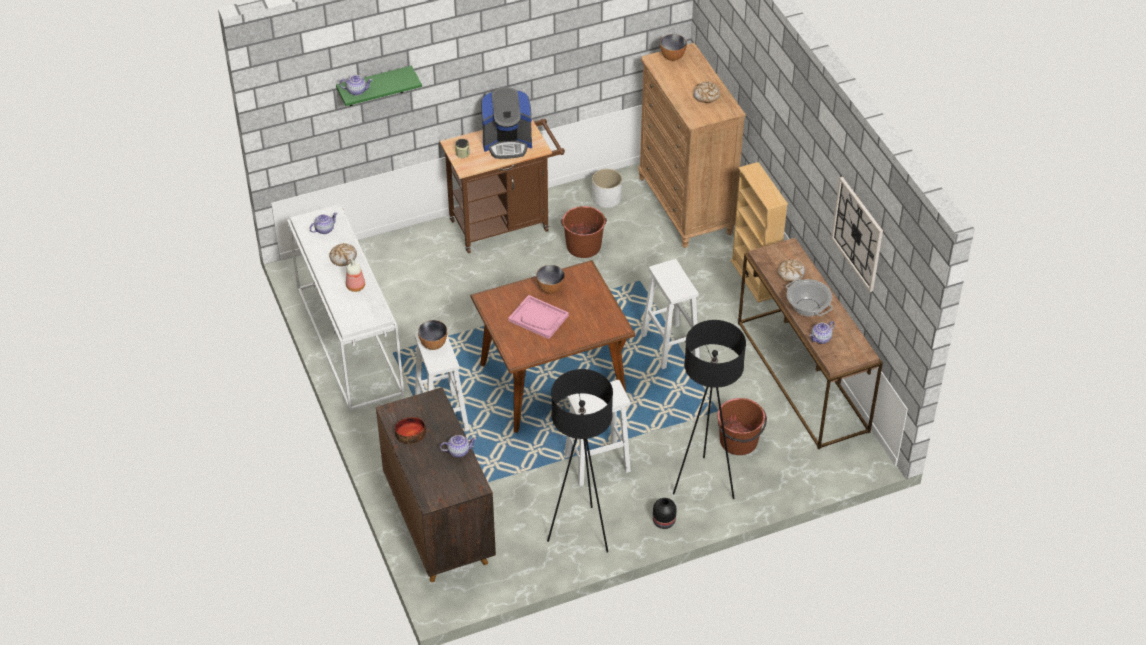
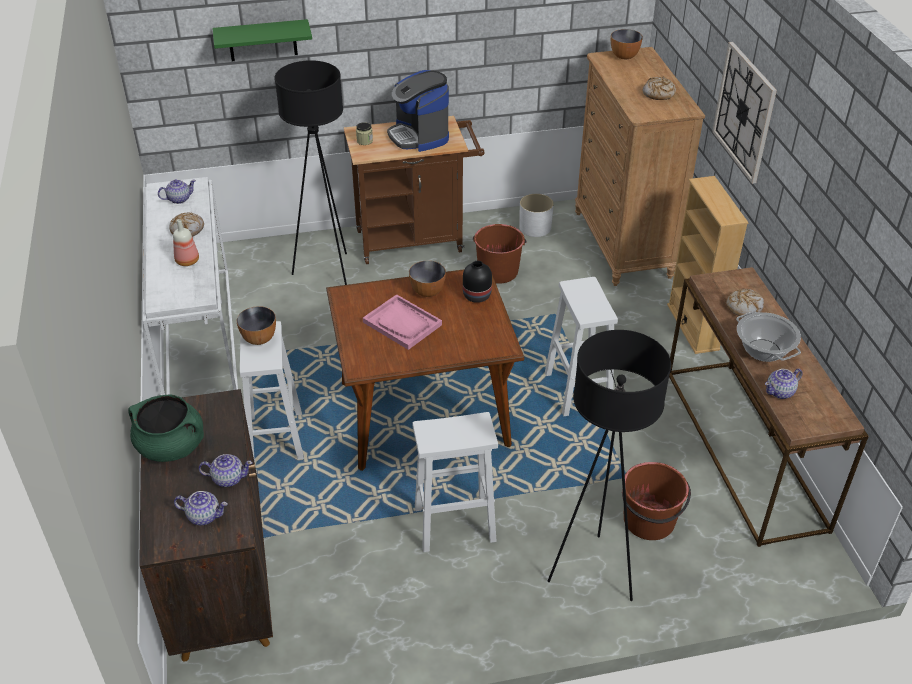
camera: 10 degrees right, 5 degrees down
teapot [339,75,372,96] -> teapot moved to [174,491,227,525]
bowl [395,417,426,444] -> green cooking pot [128,394,204,462]
coffee machine [481,87,532,159] -> coffee machine turned 60 degrees clockwise [387,70,449,152]
black floor lamp [547,369,613,553] -> black floor lamp moved to [274,60,347,285]
black vase [653,498,677,529] -> black vase moved to [463,261,492,303]
wall clock [831,177,883,292] -> wall clock moved to [712,42,777,184]

